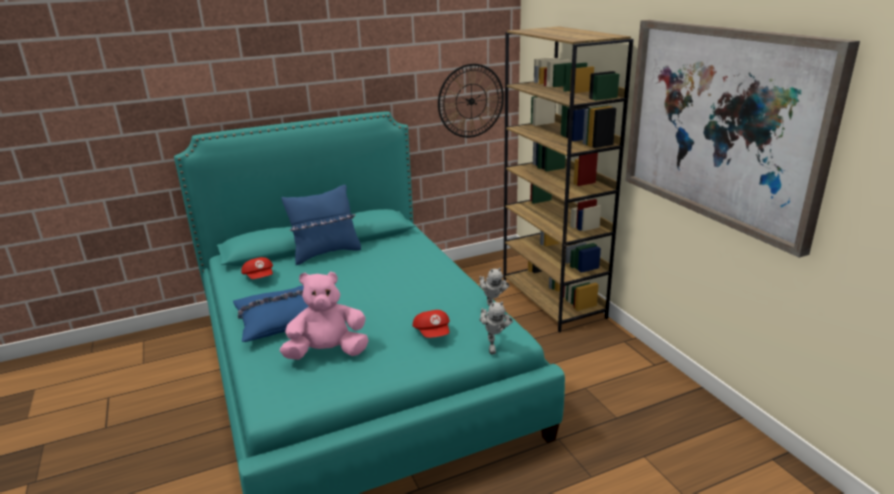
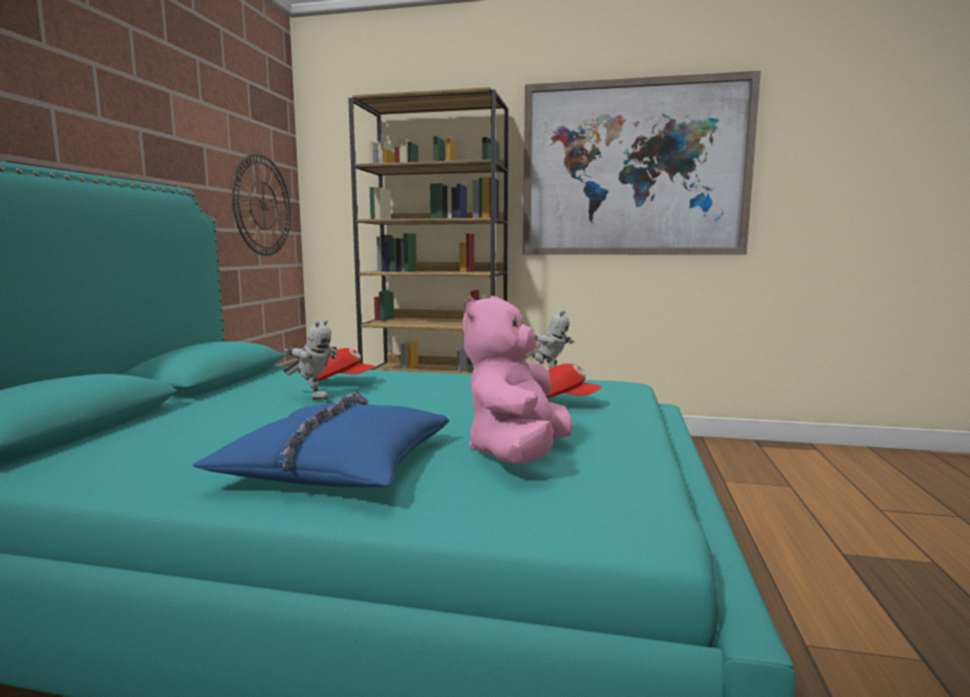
camera: 55 degrees left, 15 degrees down
red cap [241,257,273,279] -> red cap moved to [314,348,375,382]
blue pillow [281,185,361,265] -> none
toy robot [479,301,513,354] -> toy robot moved to [283,320,337,400]

